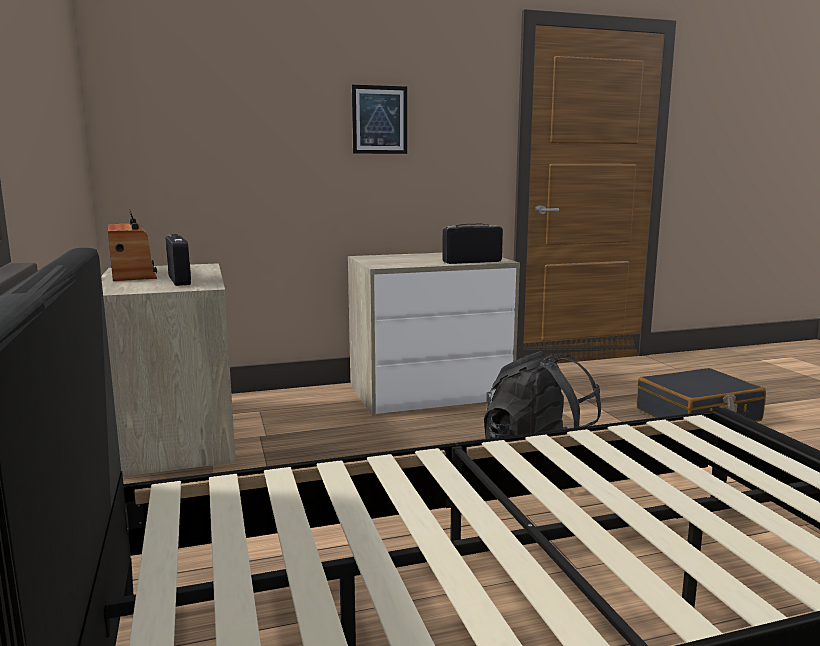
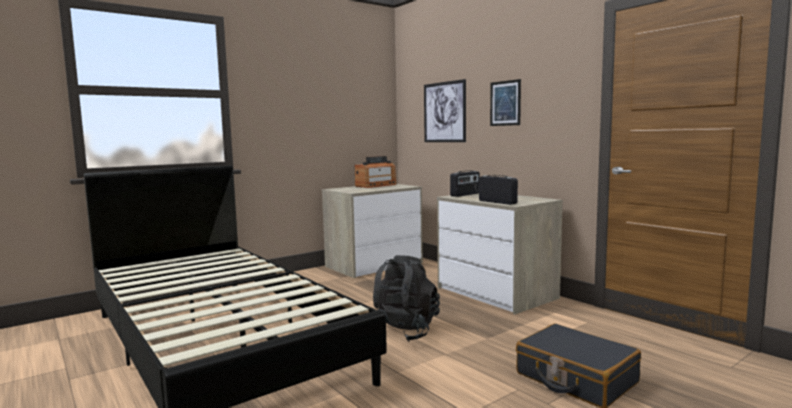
camera: 70 degrees right, 5 degrees down
radio [166,234,191,286] -> radio moved to [450,170,480,197]
none -> picture [424,79,466,142]

